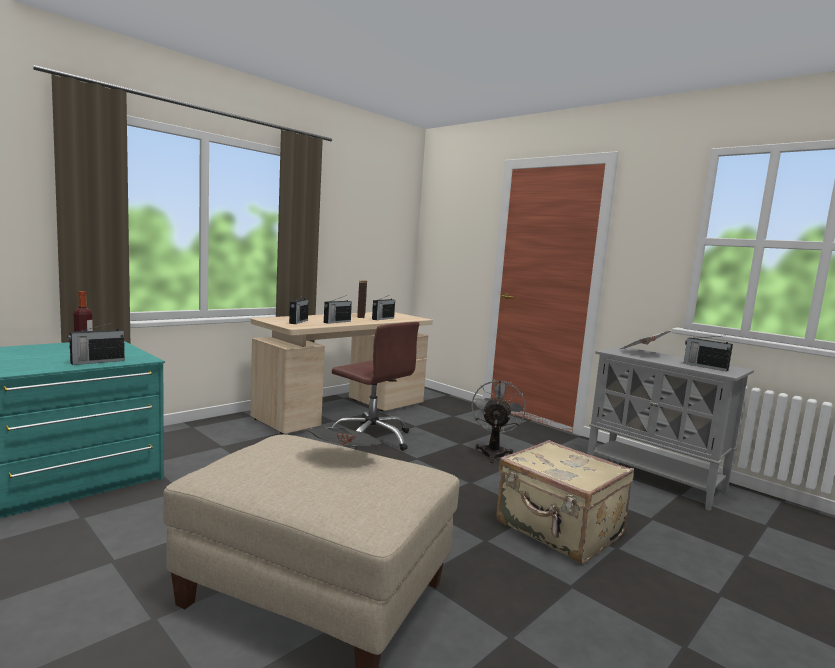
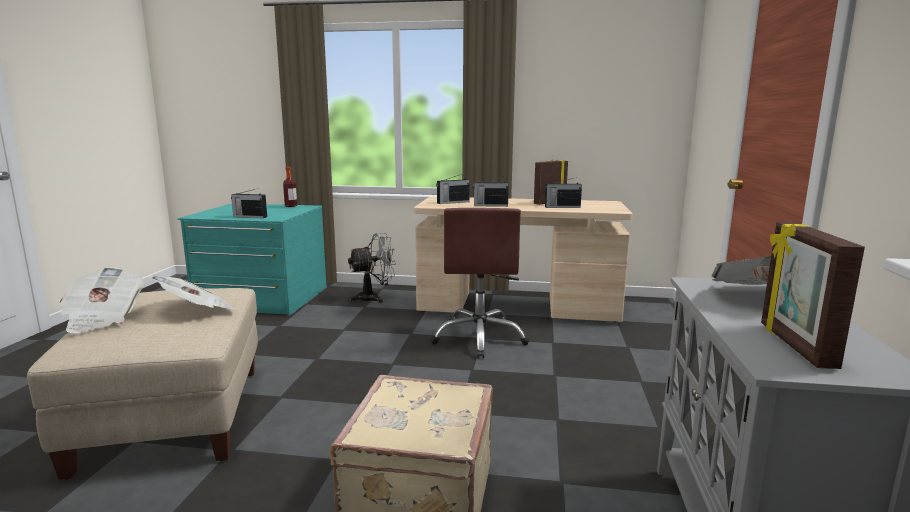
camera: 55 degrees right, 5 degrees up
grey fan [471,379,526,463] -> grey fan moved to [348,233,396,303]
radio [683,336,733,371] -> picture frame [761,222,865,369]
none -> newspaper [60,267,144,333]

